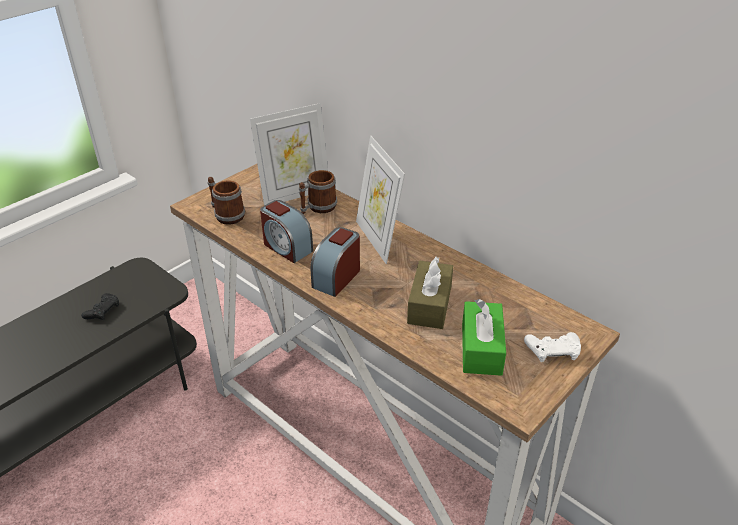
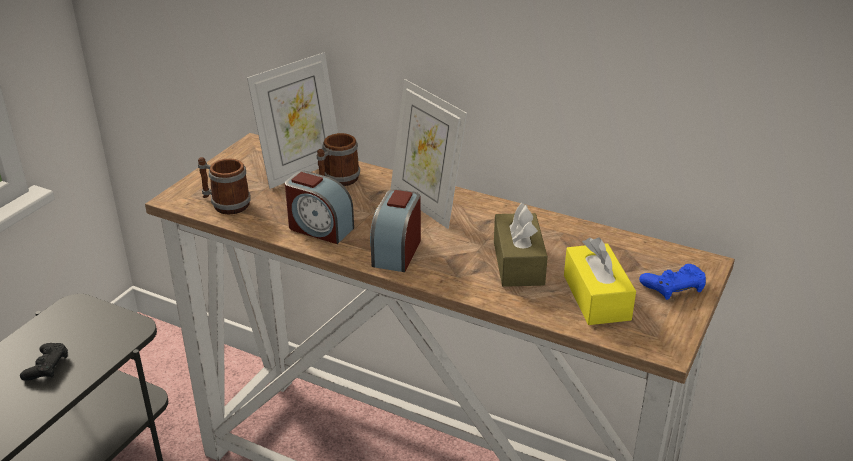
camera: 15 degrees left, 5 degrees down
green tissue box [462,299,506,376] -> yellow tissue box [564,237,636,325]
white game controller [524,332,581,362] -> blue game controller [639,264,706,300]

